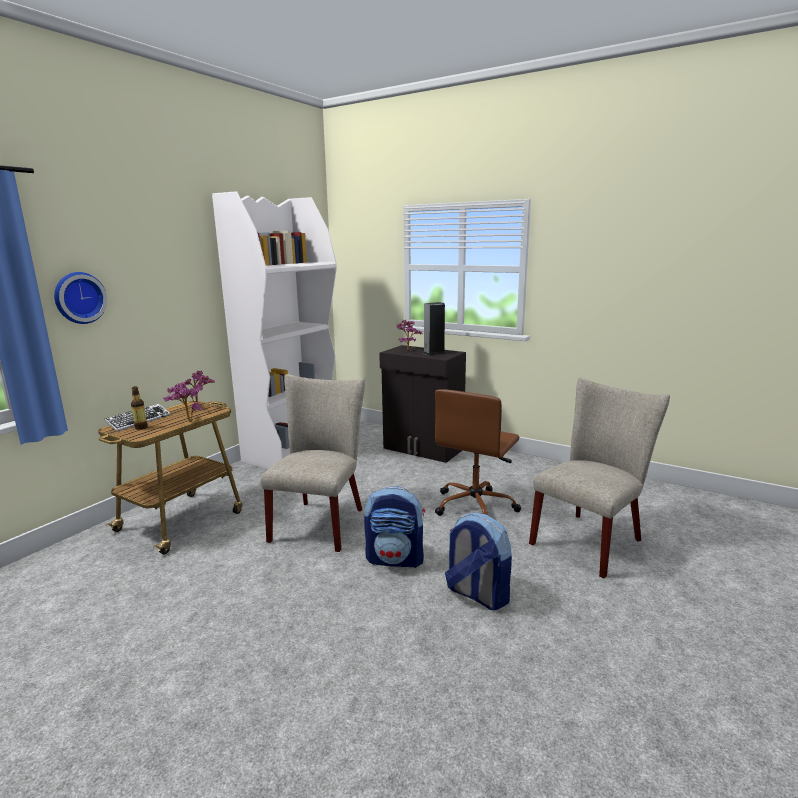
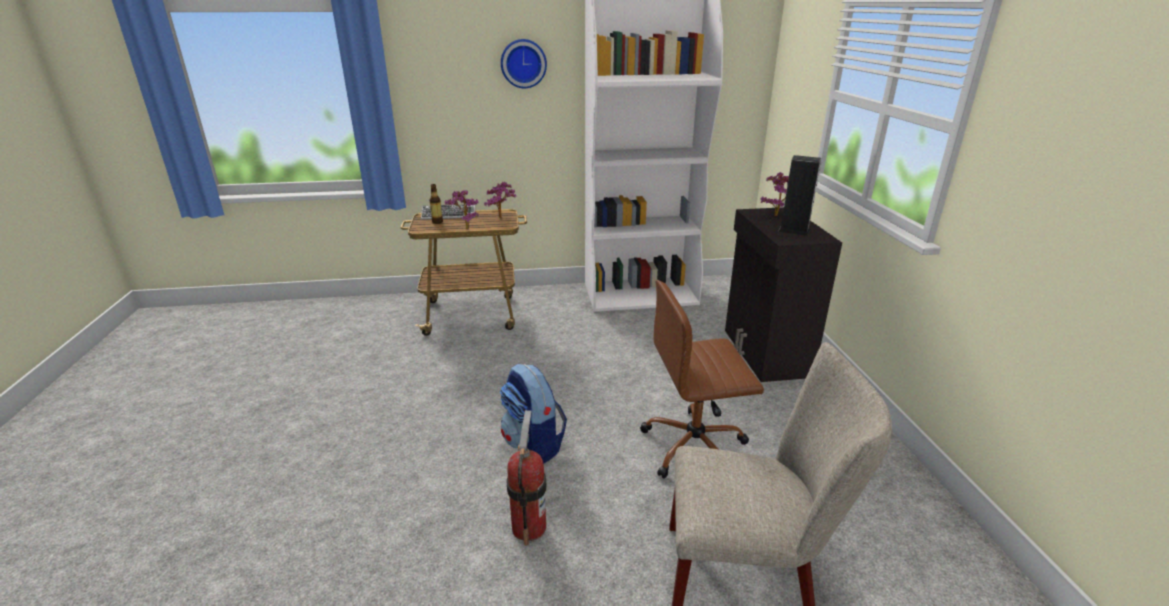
camera: 50 degrees right, 10 degrees up
wall clock [54,272,107,324] -> wall clock moved to [501,39,547,88]
beige chair [261,374,365,552] -> none
backpack [445,513,512,610] -> fire extinguisher [507,410,547,546]

